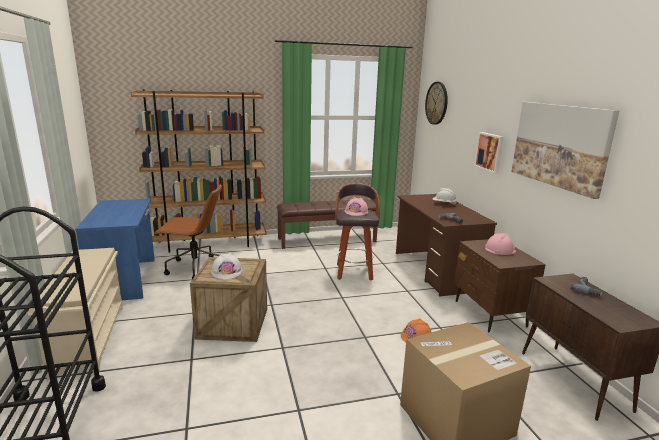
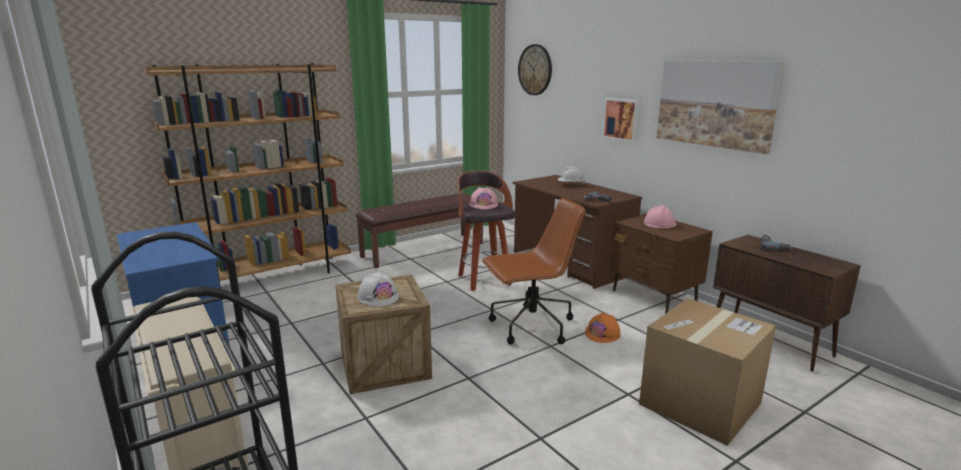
camera: 20 degrees left, 0 degrees up
brown office chair [154,184,222,279] -> brown office chair moved to [482,198,585,344]

